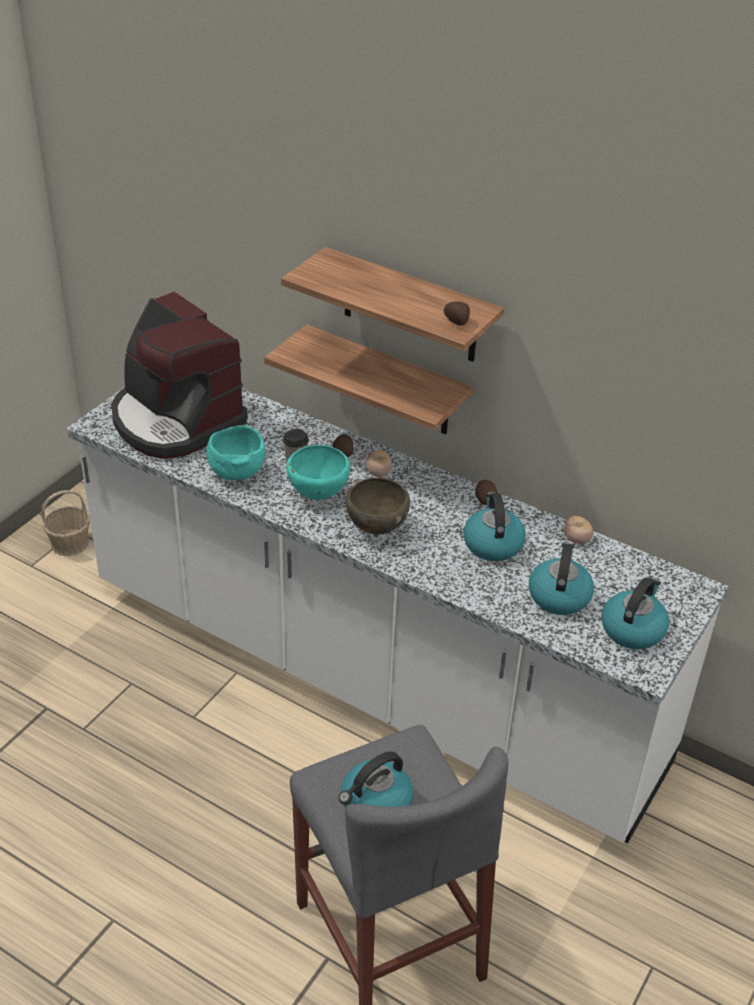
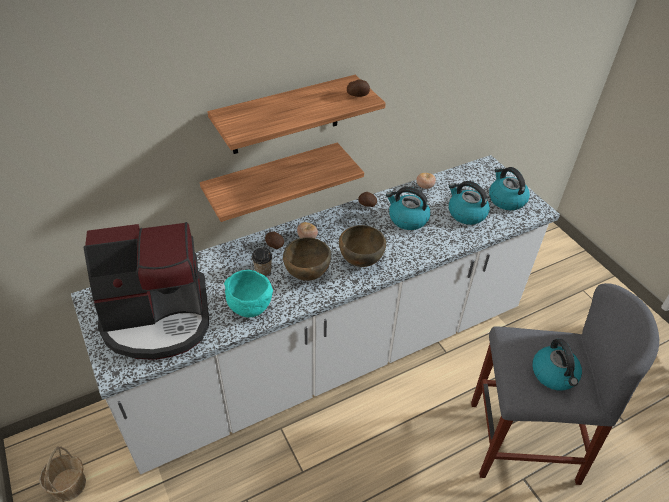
camera: 60 degrees left, 5 degrees up
turquoise bowl [286,445,350,500] -> brown bowl [283,237,331,281]

